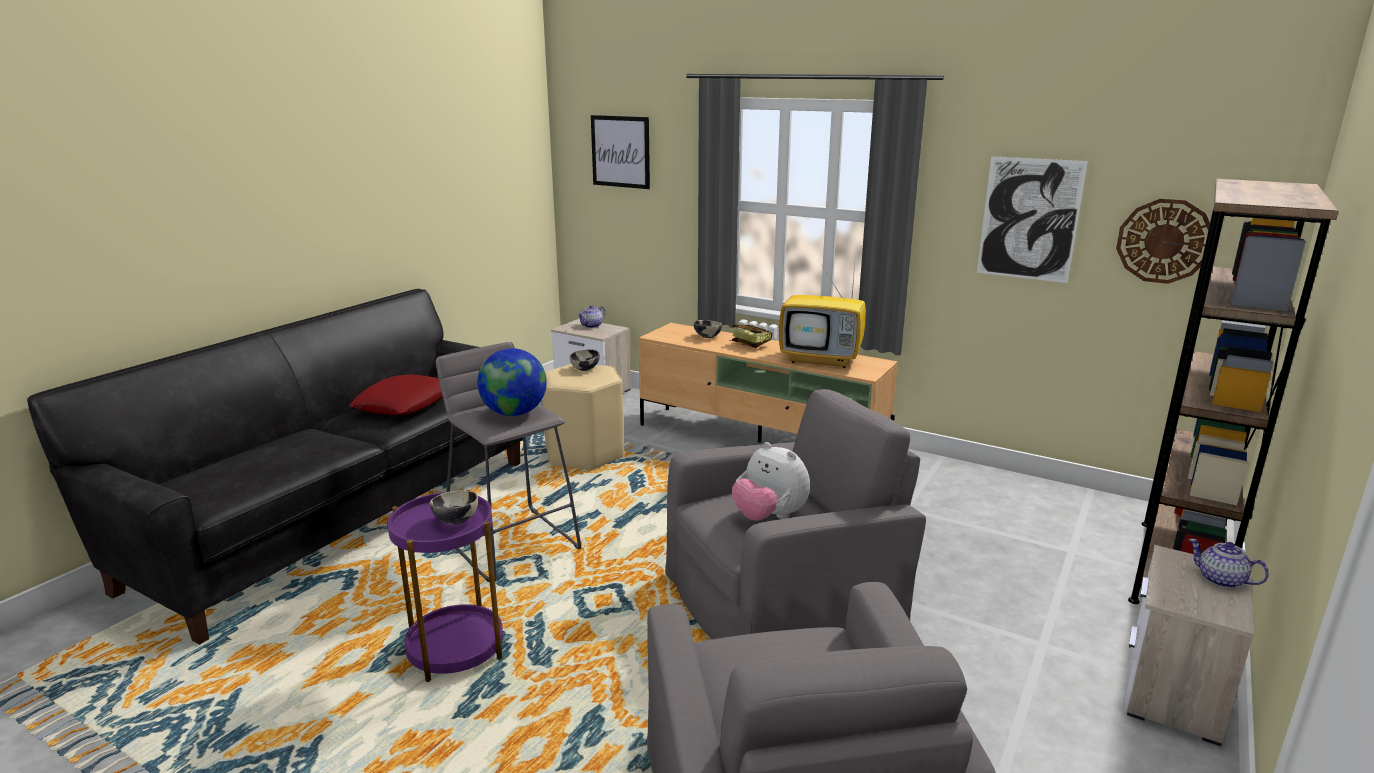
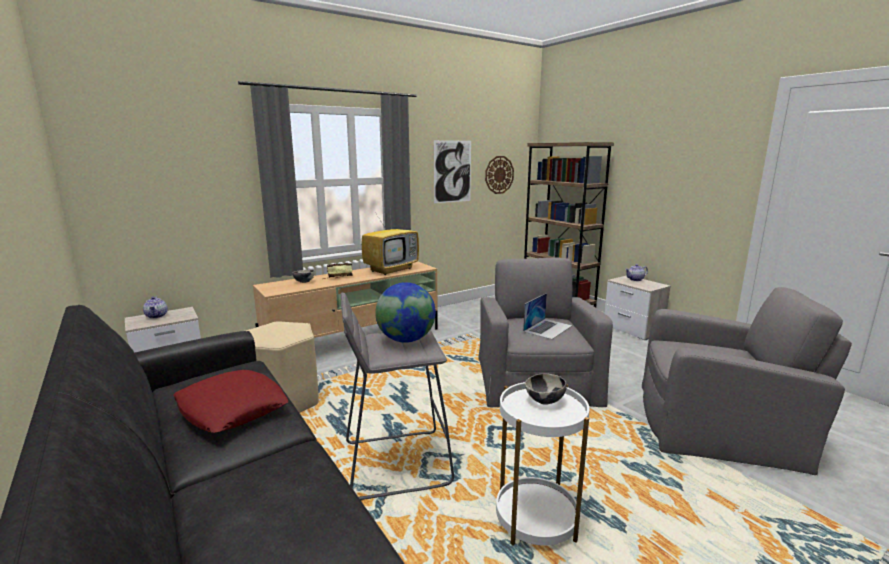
camera: 65 degrees left, 5 degrees down
purple side table [387,490,503,682] -> white side table [496,382,590,546]
bowl [569,349,600,371] -> none
picture [591,115,650,189] -> none
plush toy [732,442,810,521] -> laptop [523,293,572,339]

